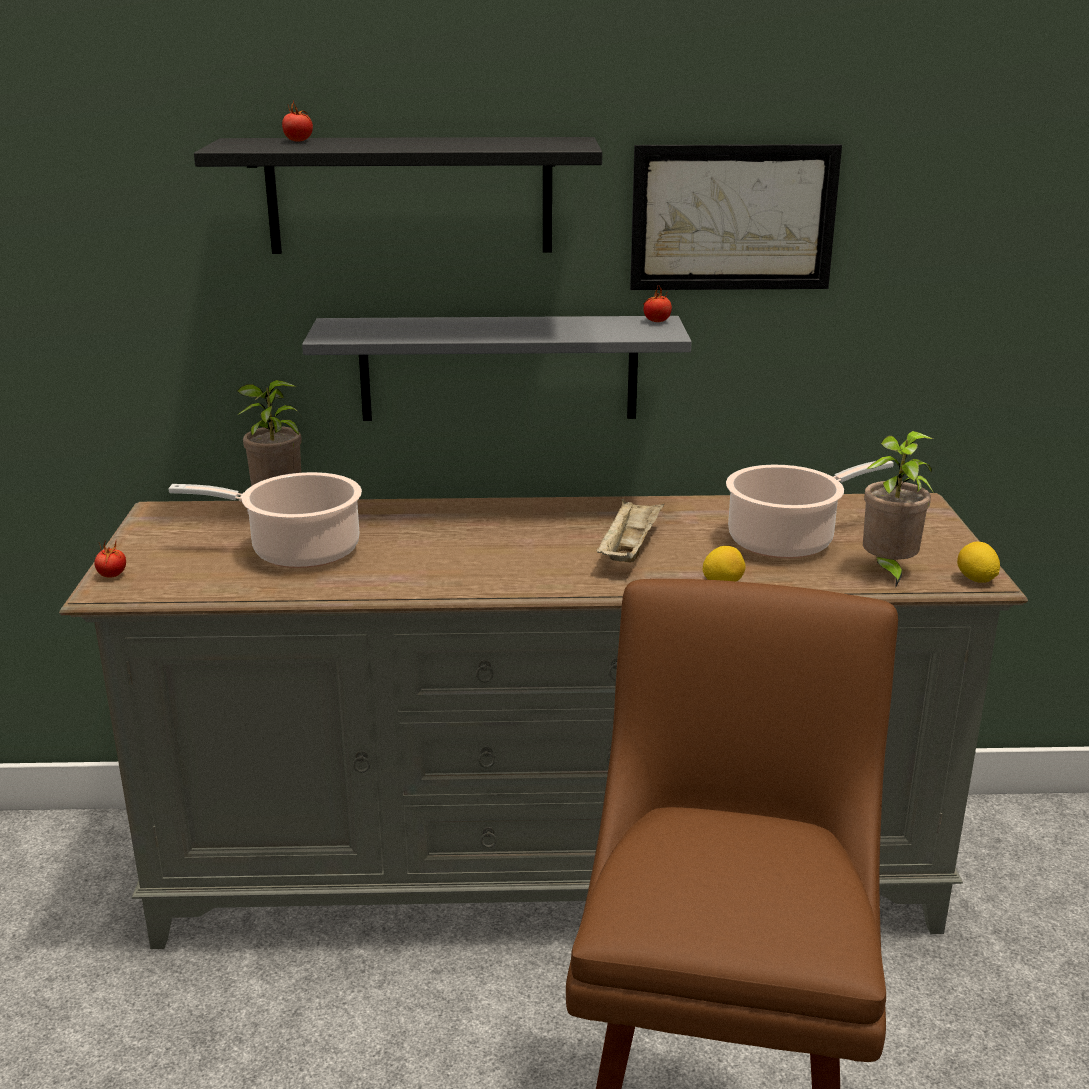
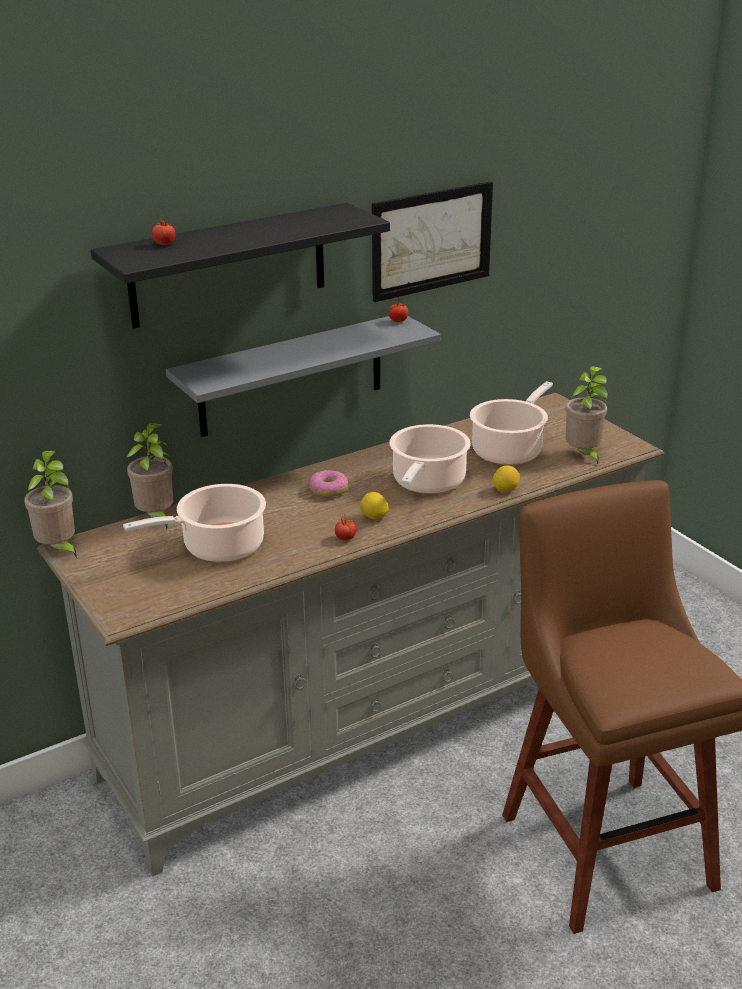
camera: 30 degrees left, 5 degrees up
tomato [94,540,126,578] -> tomato moved to [335,515,356,541]
beige tray [596,499,664,562] -> cooking pot [390,424,471,494]
lemon [957,542,1000,583] -> lemon moved to [360,492,389,520]
none -> potted plant [24,451,77,558]
none -> donut [309,470,349,497]

